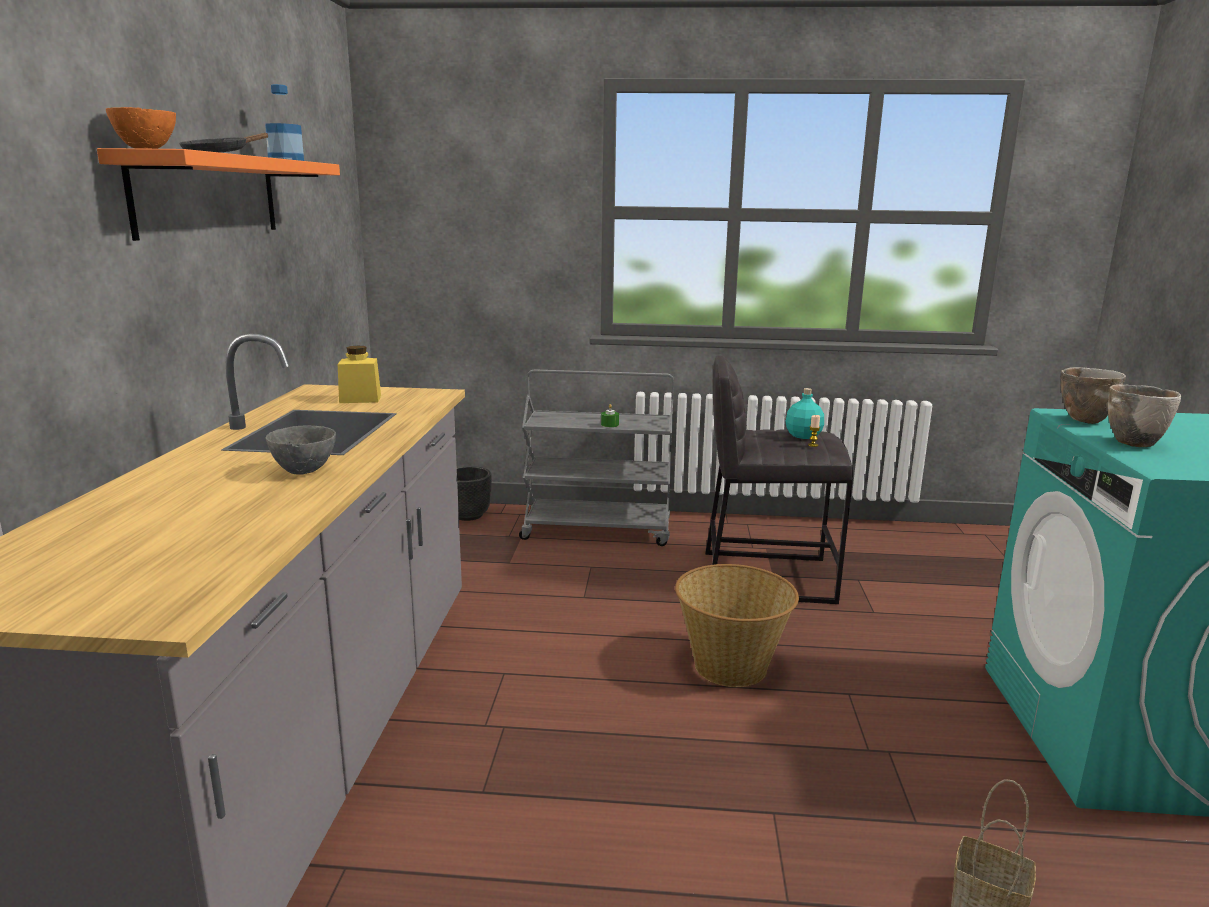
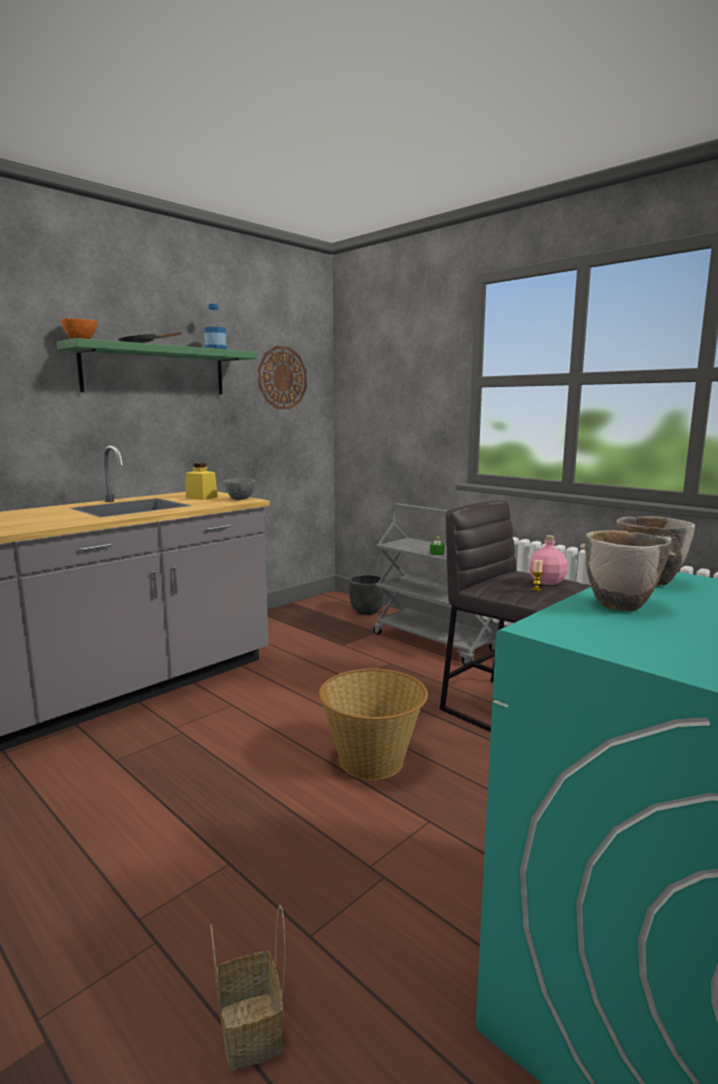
camera: 40 degrees right, 5 degrees down
orange shelf [97,148,340,241] -> green shelf [57,338,256,394]
grey bowl [266,425,336,475] -> grey bowl moved to [224,478,256,500]
turquoise bottle [785,388,824,439] -> pink bottle [529,535,567,585]
none -> wall clock [258,346,307,409]

